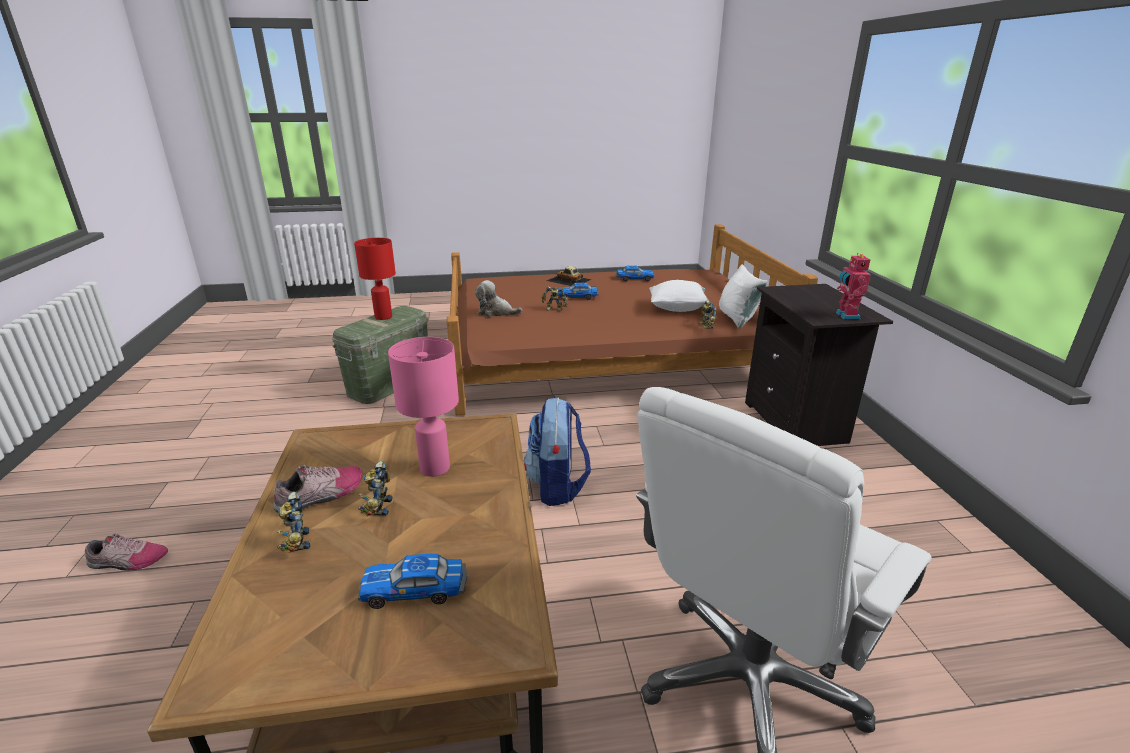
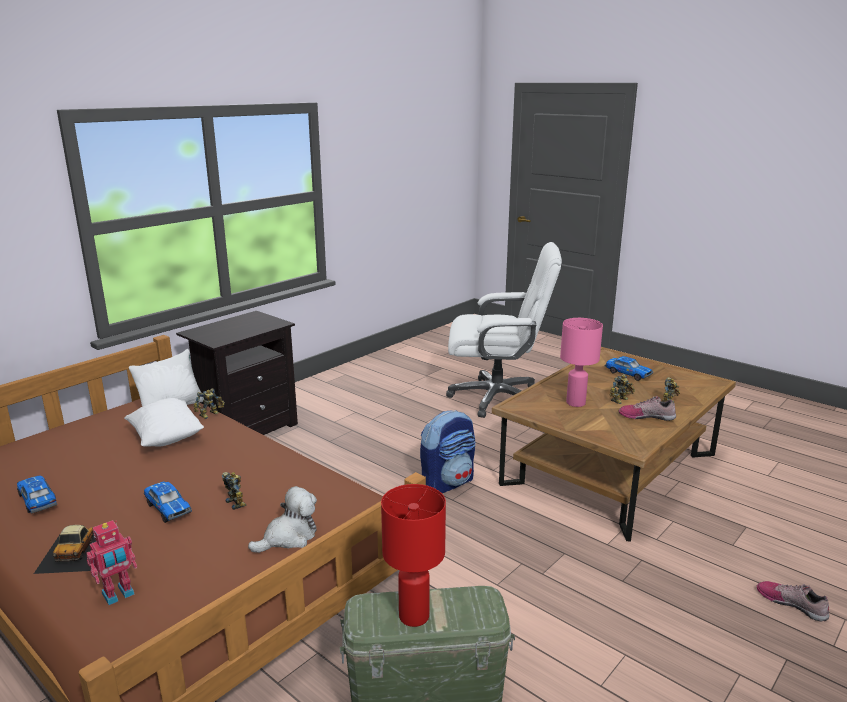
camera: 130 degrees left, 5 degrees down
plush toy [475,280,522,317] -> plush toy turned 105 degrees counterclockwise [248,486,317,553]
toy robot [836,253,871,319] -> toy robot moved to [86,520,137,605]

